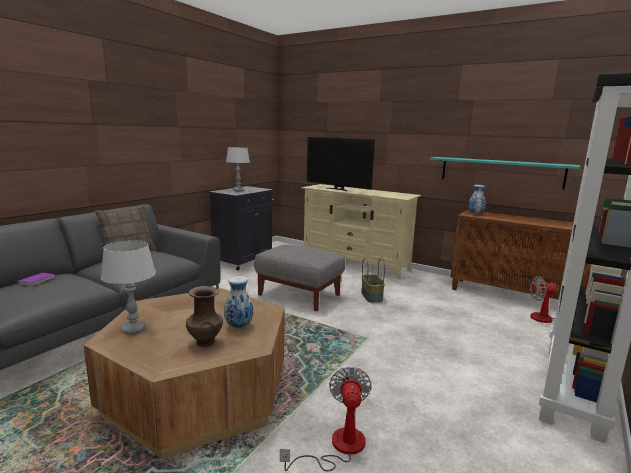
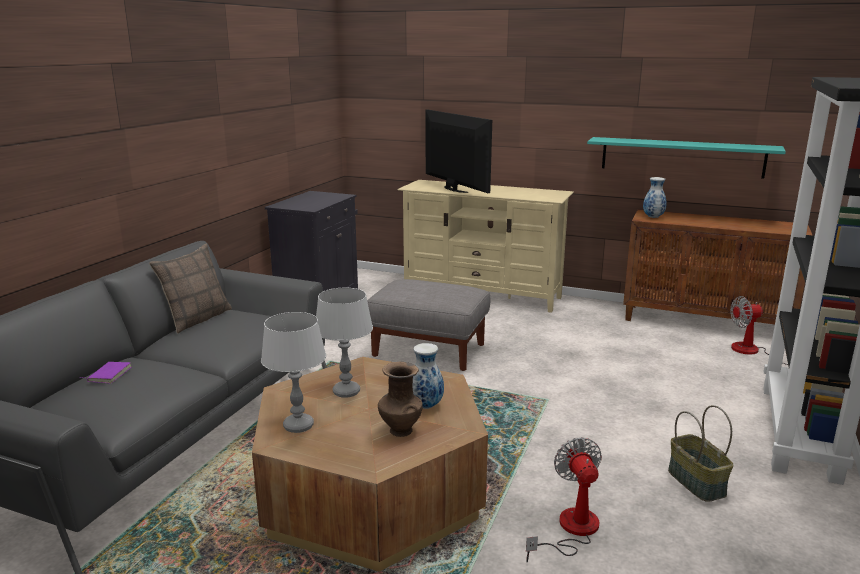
camera: 10 degrees left, 5 degrees up
grey table lamp [226,147,250,191] -> grey table lamp moved to [316,288,373,398]
television [307,137,375,191] -> television turned 150 degrees counterclockwise [426,110,492,193]
basket [361,258,385,303] -> basket moved to [668,405,733,501]

